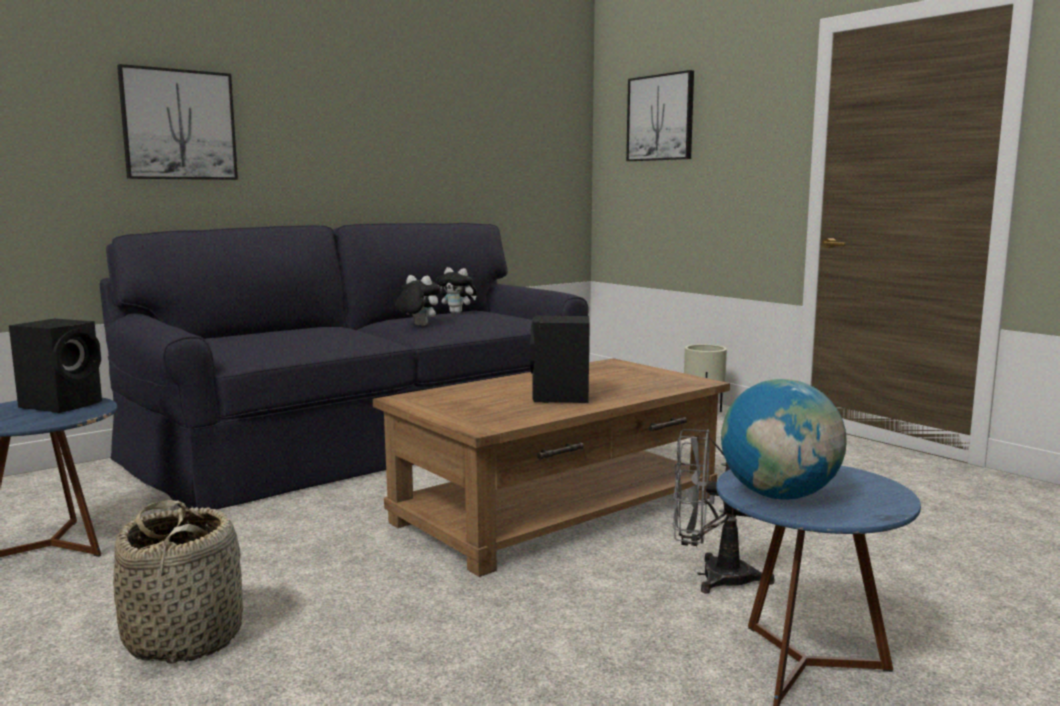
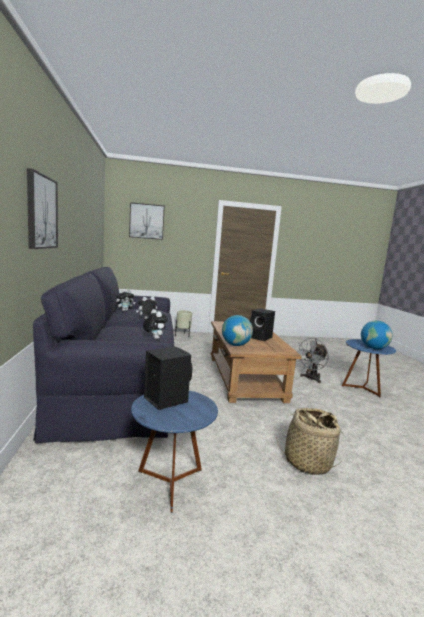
camera: 60 degrees left, 0 degrees up
none -> plush toy [143,309,168,339]
none -> globe [222,315,253,346]

